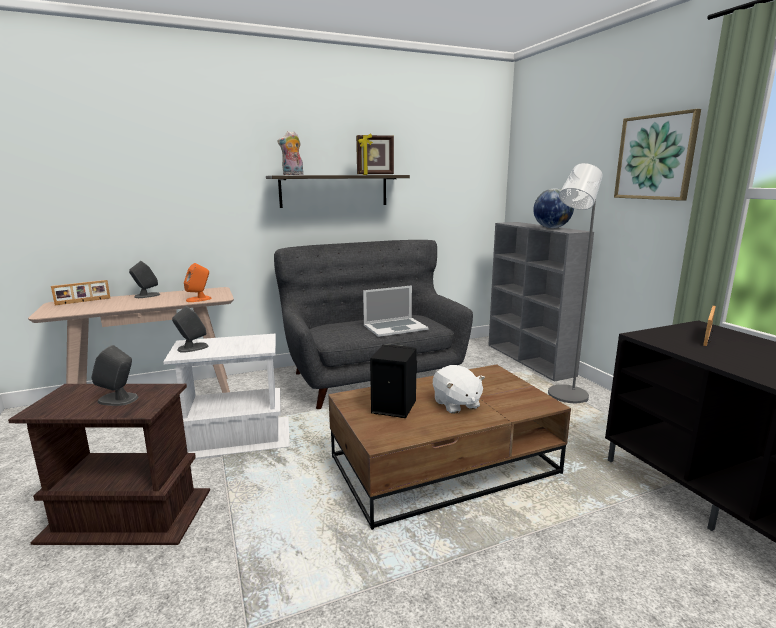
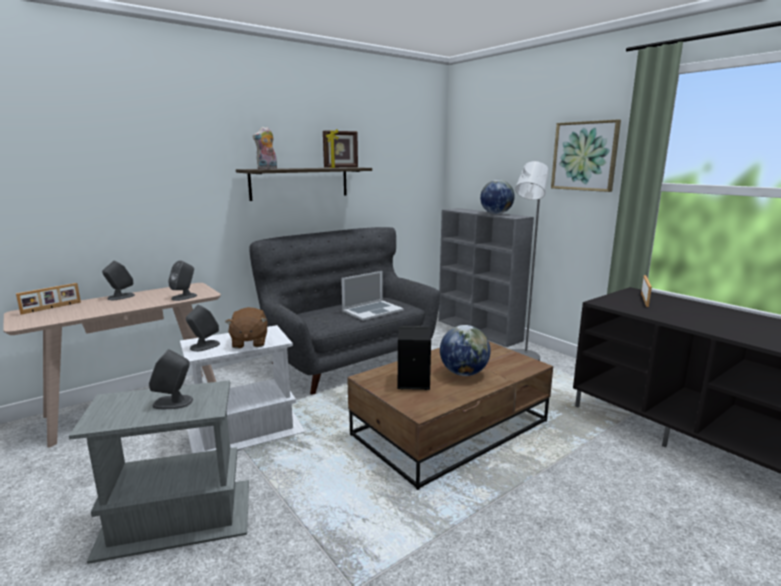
camera: 15 degrees left, 0 degrees up
brown side table [8,384,210,545] -> grey side table [69,380,249,564]
orange speaker [184,263,212,302] -> grey speaker [168,260,197,301]
white plush toy [433,365,485,414] -> globe [440,325,491,376]
none -> brown plush toy [225,307,267,349]

